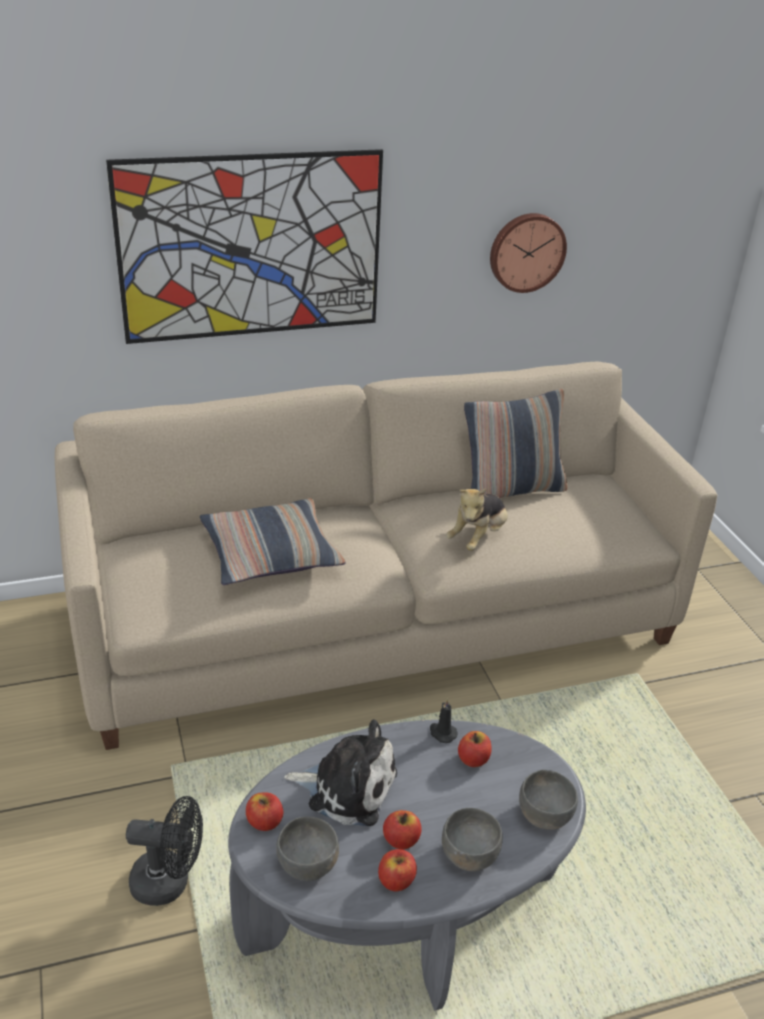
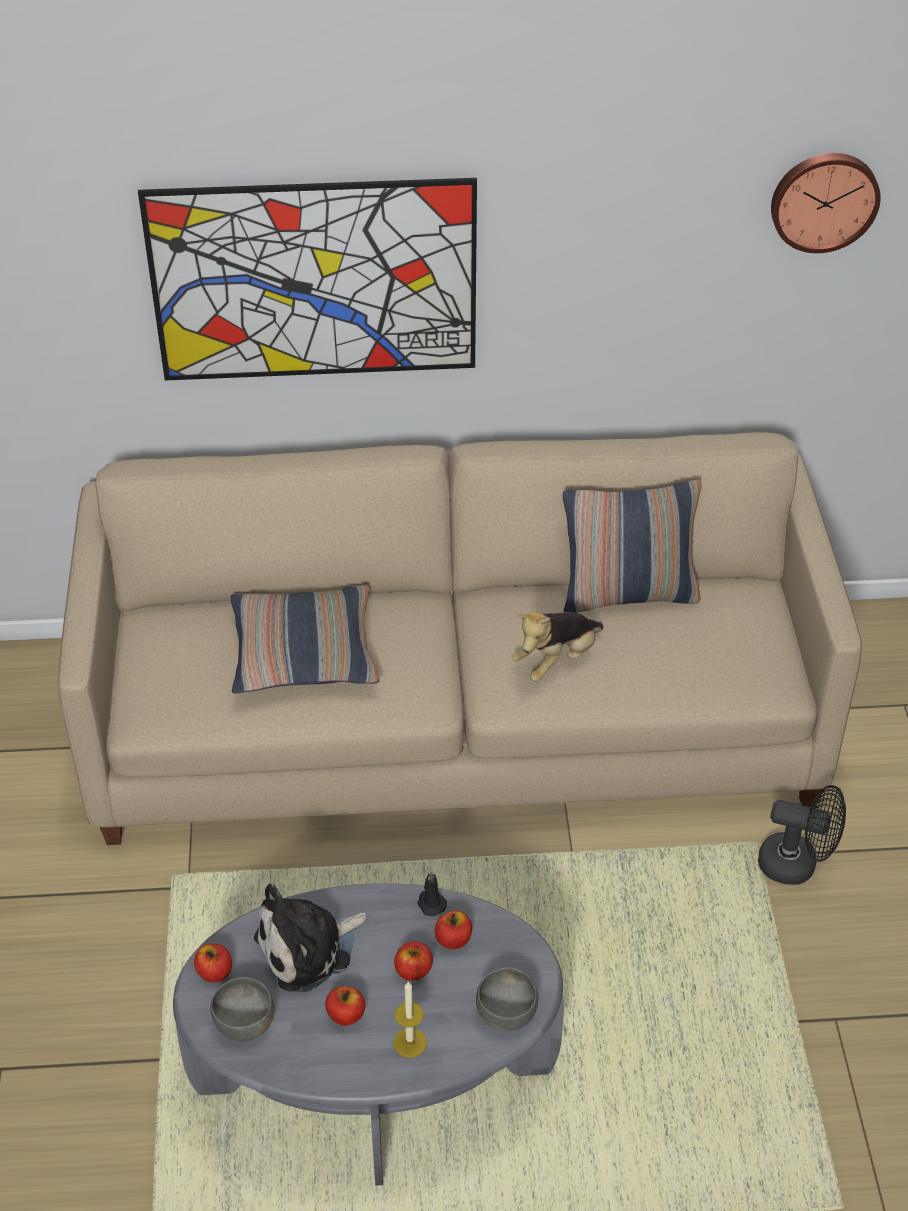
camera: 15 degrees right, 10 degrees up
black fan [126,796,203,906] -> black fan moved to [758,785,846,885]
plush toy [284,719,397,826] -> plush toy turned 120 degrees clockwise [254,883,366,992]
apple [378,849,417,891] -> apple moved to [394,941,433,981]
grey bowl [442,808,503,871] -> candle [394,982,427,1058]
wall clock [490,213,567,293] -> wall clock moved to [771,153,880,253]

